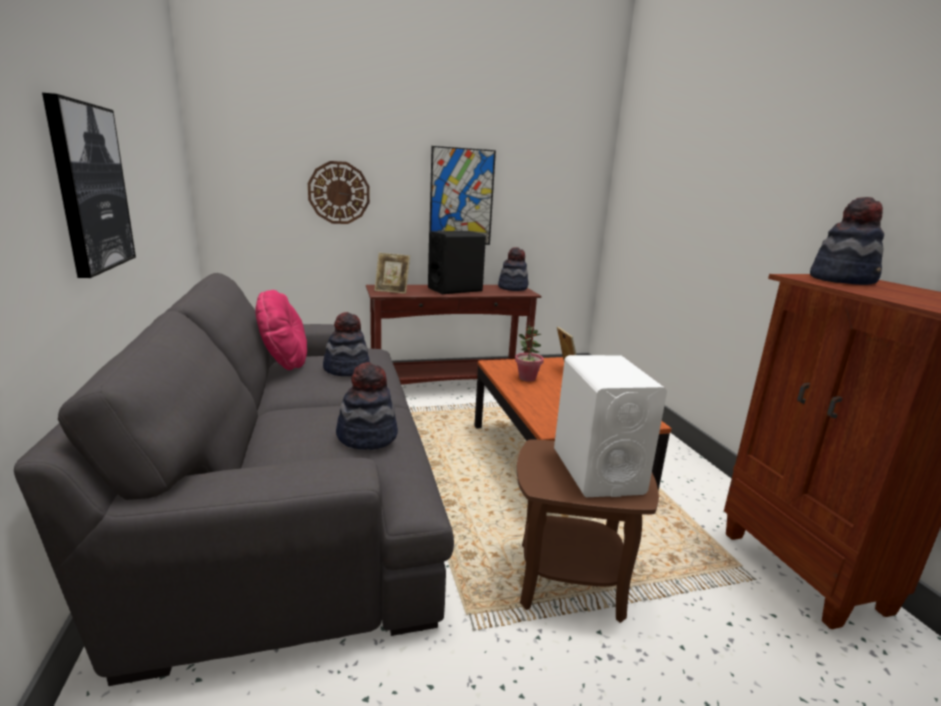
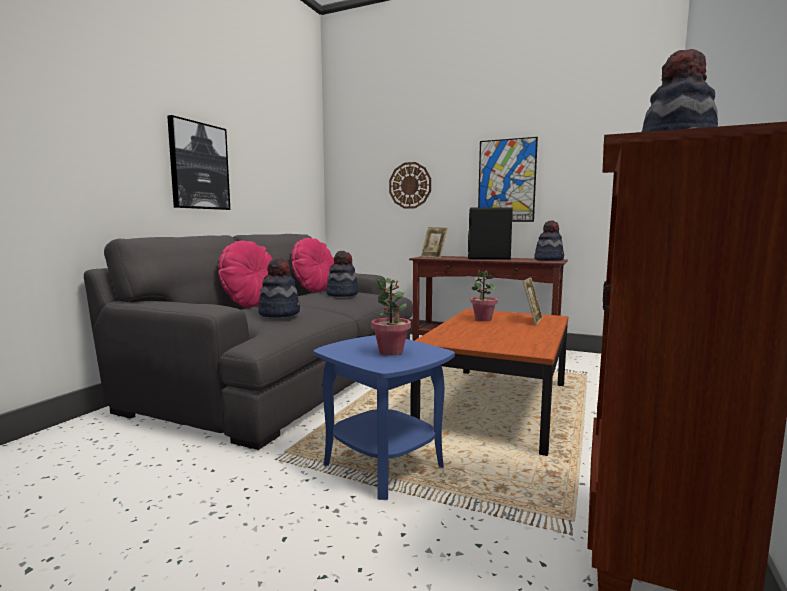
camera: 40 degrees right, 10 degrees down
brown side table [517,439,659,623] -> blue side table [313,335,455,500]
white speaker [554,355,667,497] -> potted plant [371,278,411,356]
none -> pink pillow [218,240,272,308]

